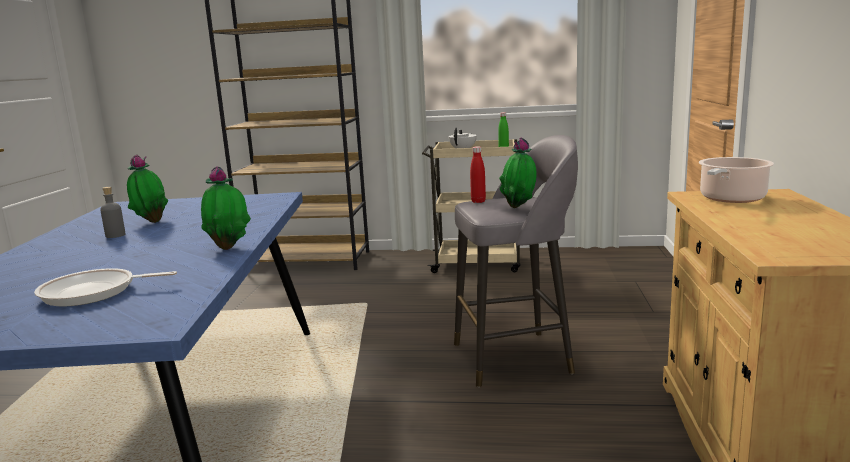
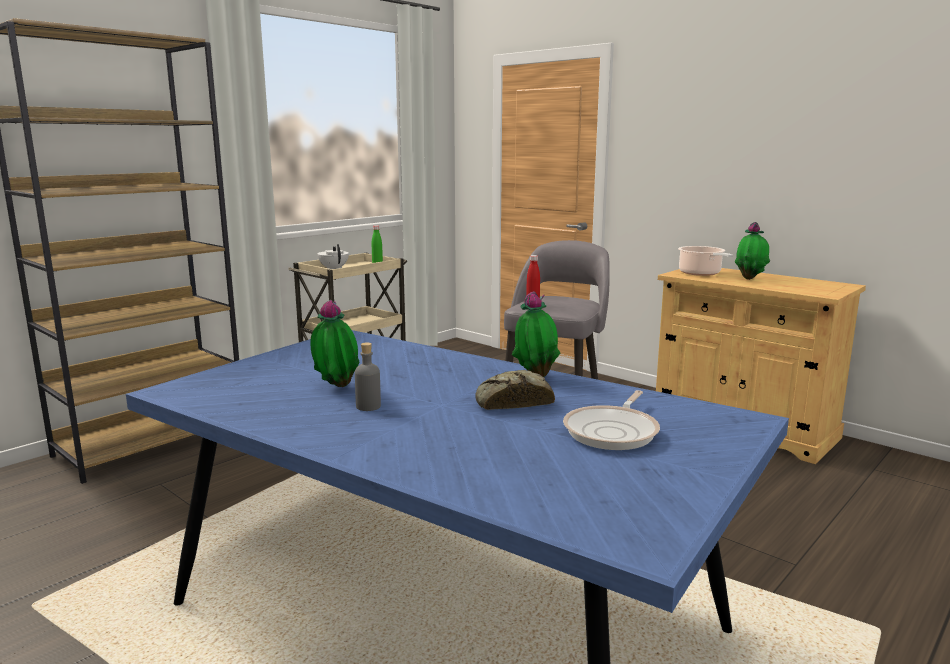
camera: 55 degrees left, 0 degrees up
potted plant [499,138,537,208] -> potted plant moved to [735,222,770,280]
none -> bread [475,370,555,410]

